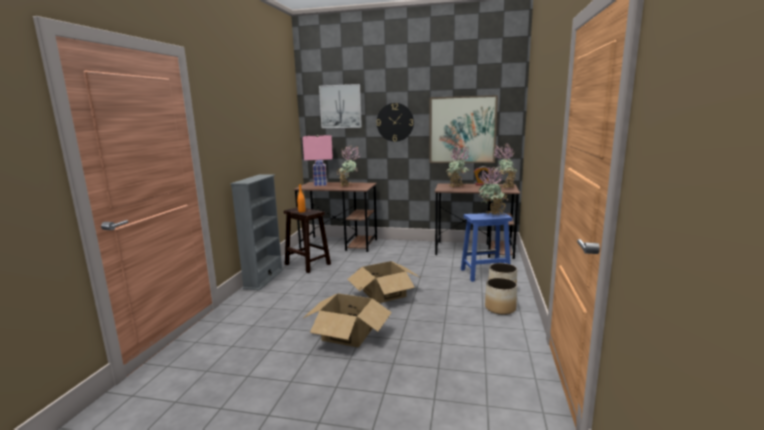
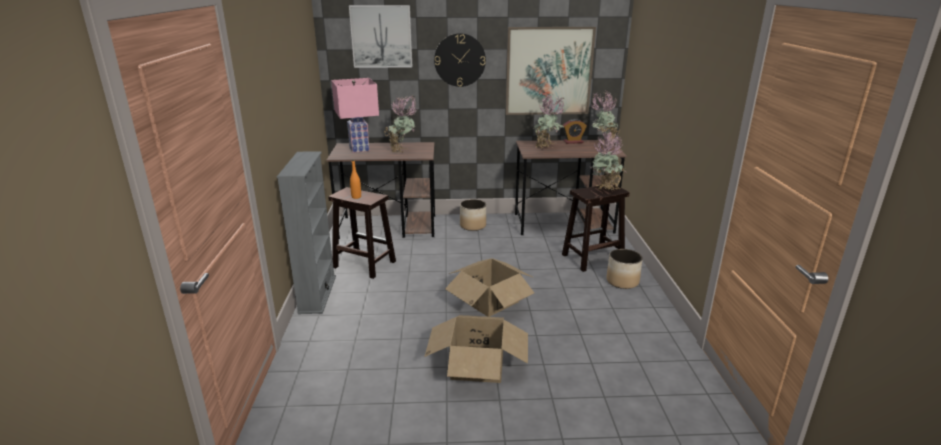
camera: 15 degrees left, 10 degrees up
blue stool [461,212,512,282] -> brown stool [562,183,629,272]
planter [485,278,517,315] -> planter moved to [460,199,486,231]

